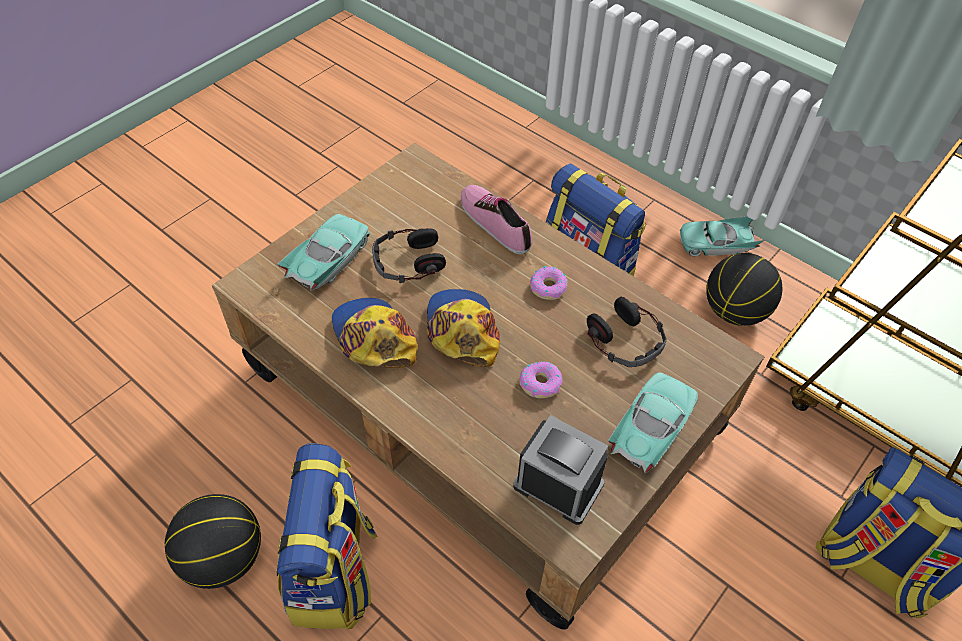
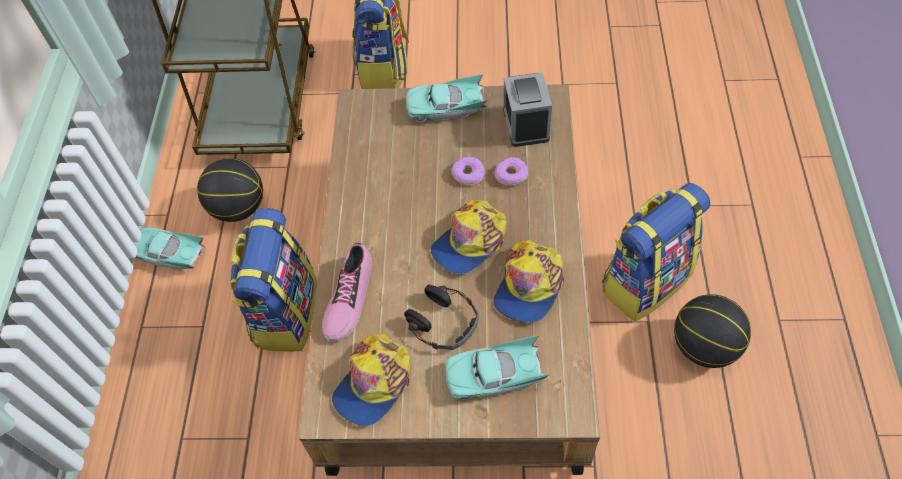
camera: 125 degrees left, 5 degrees up
donut [530,266,567,300] -> donut moved to [495,157,528,186]
headphones [587,297,667,367] -> none
turquoise toy car [680,216,765,257] -> turquoise toy car turned 150 degrees clockwise [133,227,206,270]
none -> cap [332,333,411,426]

